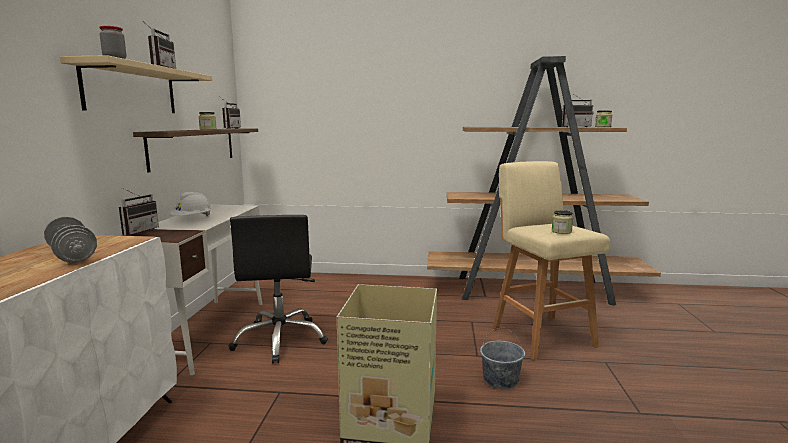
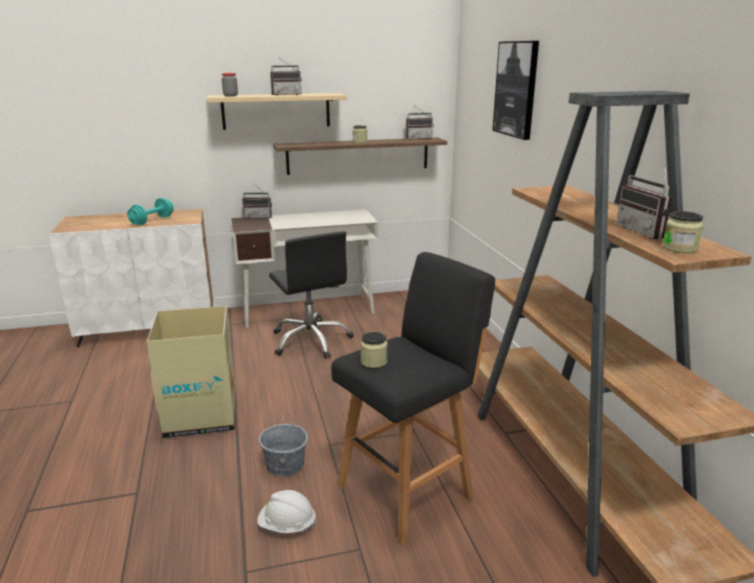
camera: 70 degrees right, 10 degrees up
grey dumbbell [44,216,97,263] -> turquoise dumbbell [127,198,173,225]
white hard hat [170,192,212,216] -> white hard hat moved to [257,490,317,533]
black office chair [228,215,328,364] -> black office chair turned 90 degrees counterclockwise [269,231,354,359]
beige stool [493,161,610,360] -> black stool [331,252,495,545]
none -> picture [492,41,539,140]

